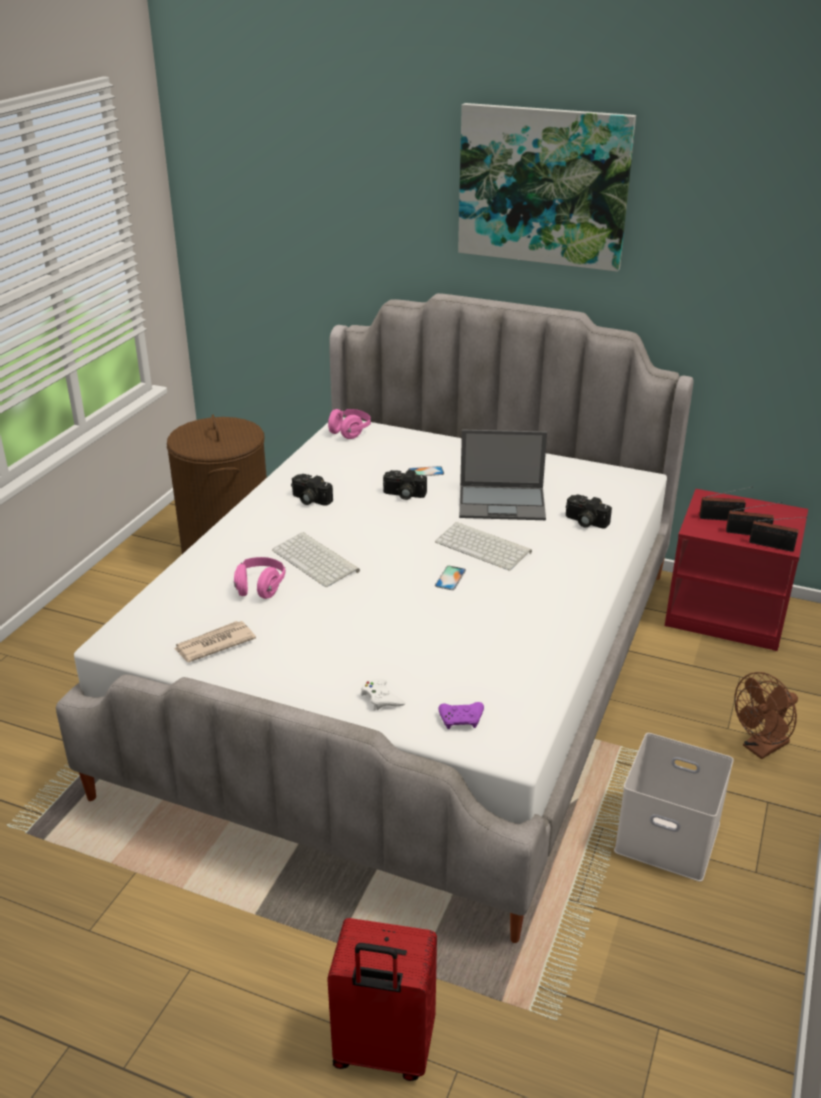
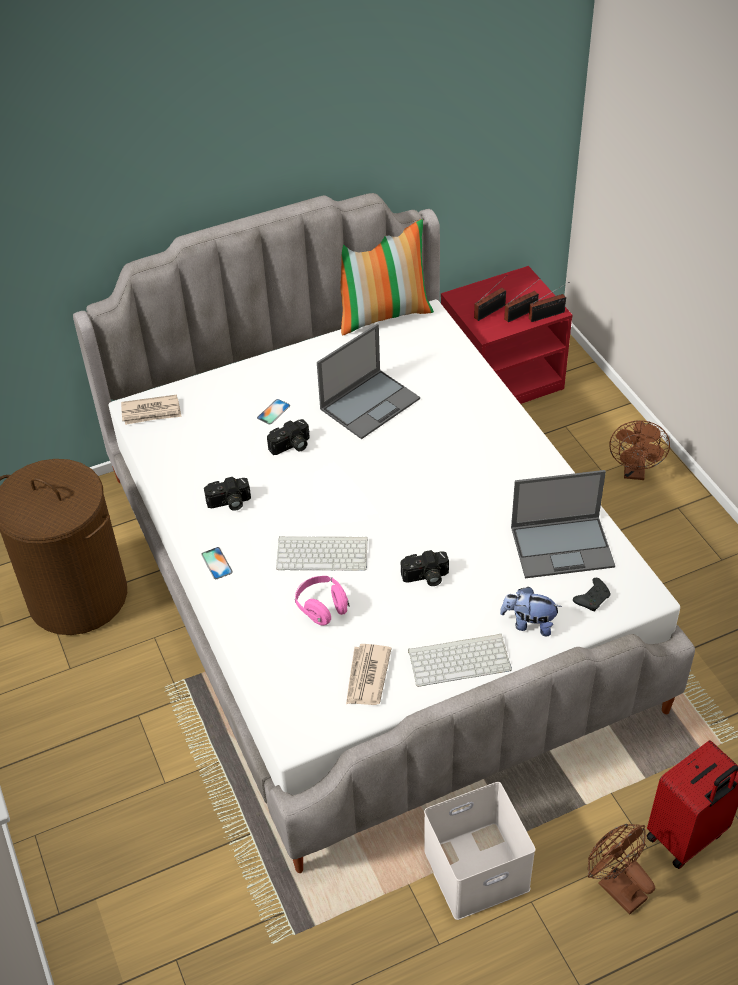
camera: 45 degrees left, 15 degrees up
pink headphones [328,409,371,439] -> newspaper [121,395,182,425]
white game controller [361,679,405,711] -> plush toy [500,587,562,636]
keyboard [435,522,532,571] -> keyboard moved to [408,634,512,687]
phone [435,566,466,590] -> phone moved to [201,547,233,579]
purple game controller [438,702,484,729] -> black game controller [573,578,611,612]
picture [458,103,636,272] -> none
camera [566,495,612,529] -> camera moved to [401,550,449,586]
white storage box [614,733,734,882] -> white storage box moved to [424,782,535,920]
none -> pillow [340,219,434,336]
none -> laptop [511,470,615,578]
none -> brown fan [588,824,655,915]

